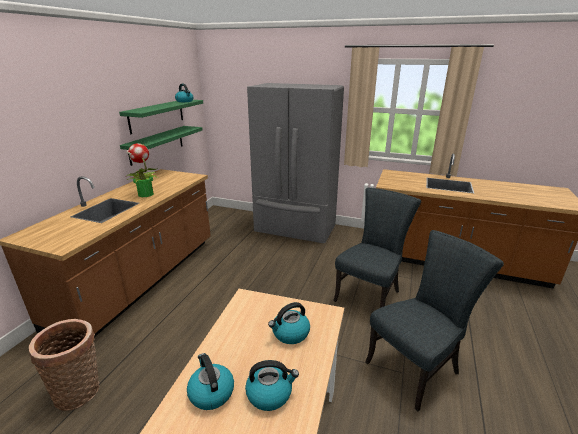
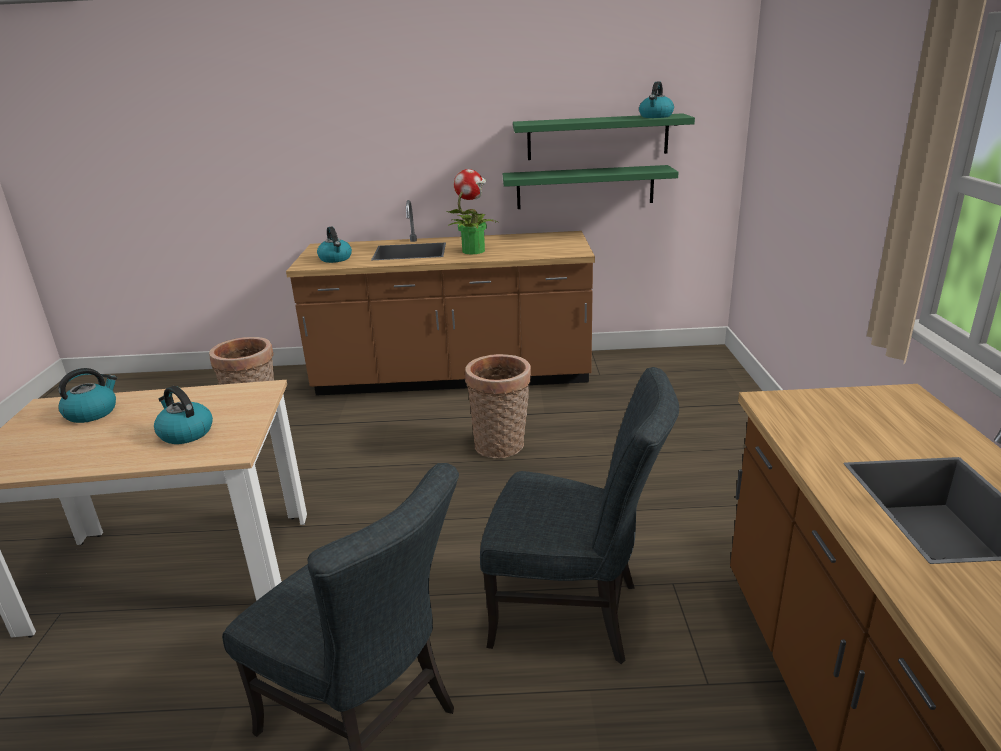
camera: 70 degrees right, 0 degrees up
kettle [245,360,299,411] -> kettle moved to [317,227,352,263]
grey fridge [247,83,344,243] -> none
none -> basket [465,354,531,458]

